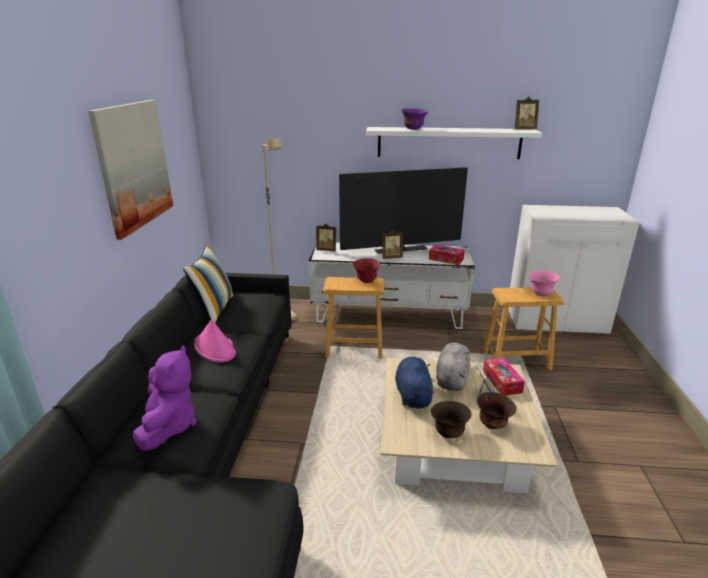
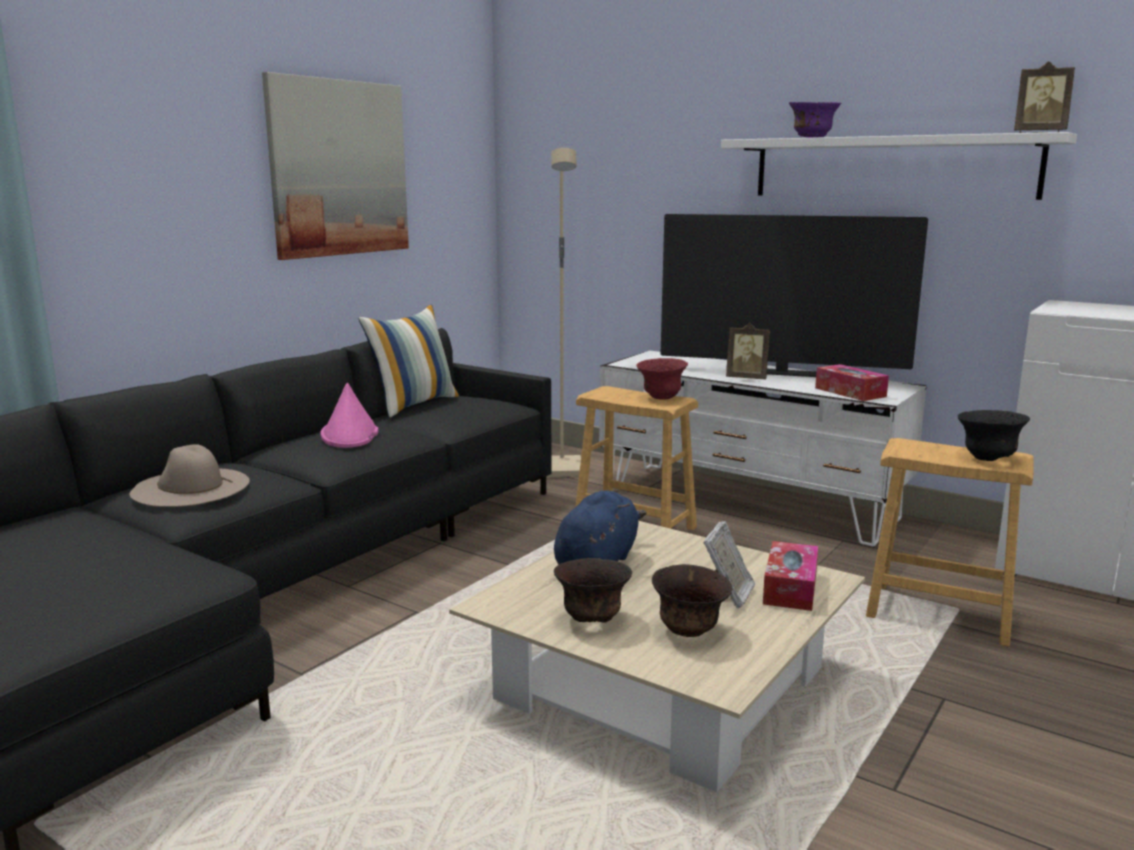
camera: 30 degrees right, 10 degrees down
purple plush toy [133,345,197,451] -> beige hat [130,444,250,507]
picture frame [316,224,336,251] -> none
grey plush toy [436,343,471,391] -> none
pink bowl [528,271,560,296] -> black bowl [958,410,1030,461]

